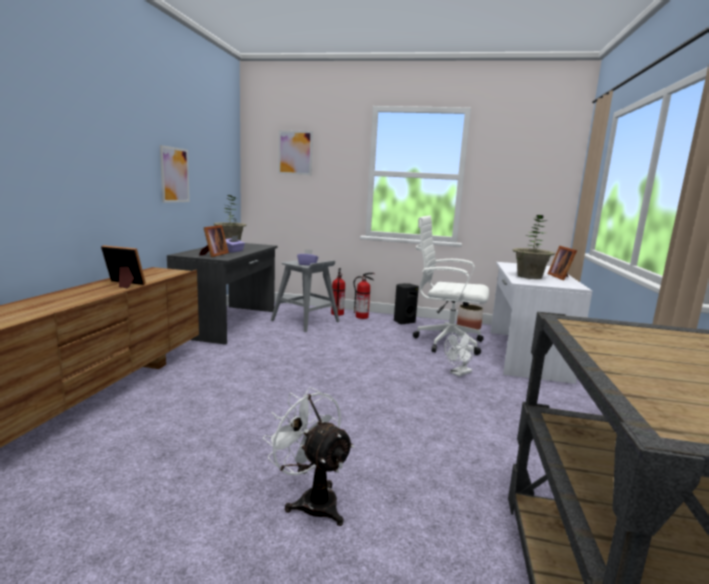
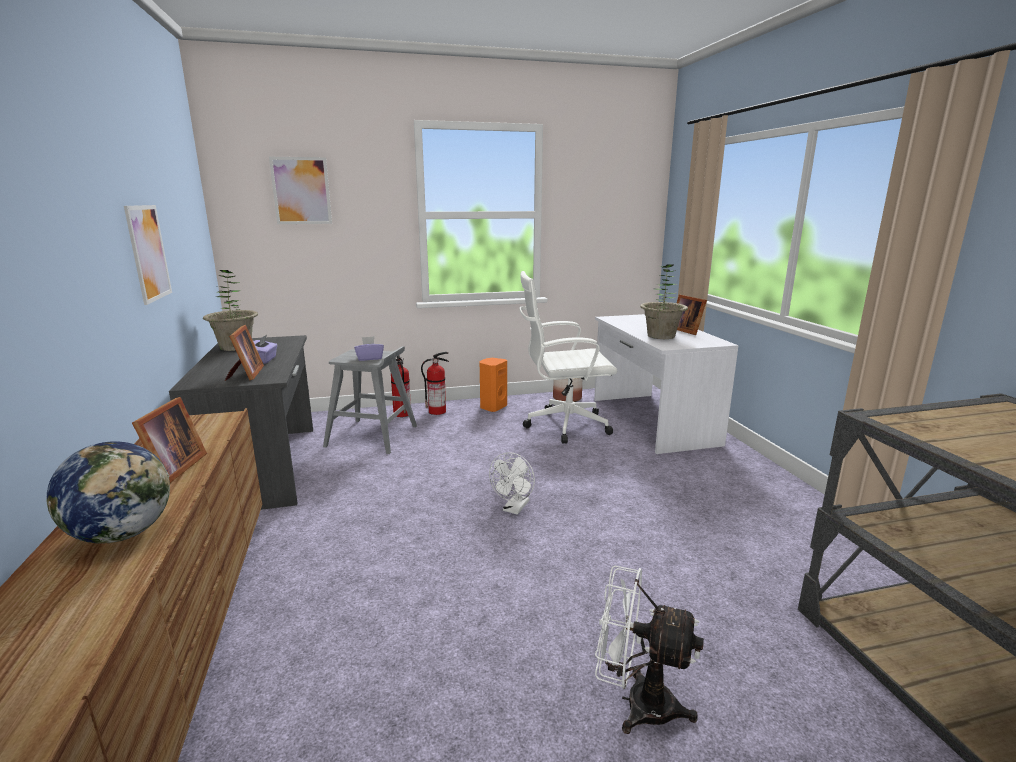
camera: 25 degrees left, 5 degrees up
picture frame [101,245,146,289] -> picture frame turned 105 degrees clockwise [132,397,207,483]
black speaker [394,283,419,324] -> orange speaker [480,358,507,412]
white fan [444,330,474,377] -> white fan moved to [489,452,535,515]
none -> globe [46,441,170,544]

